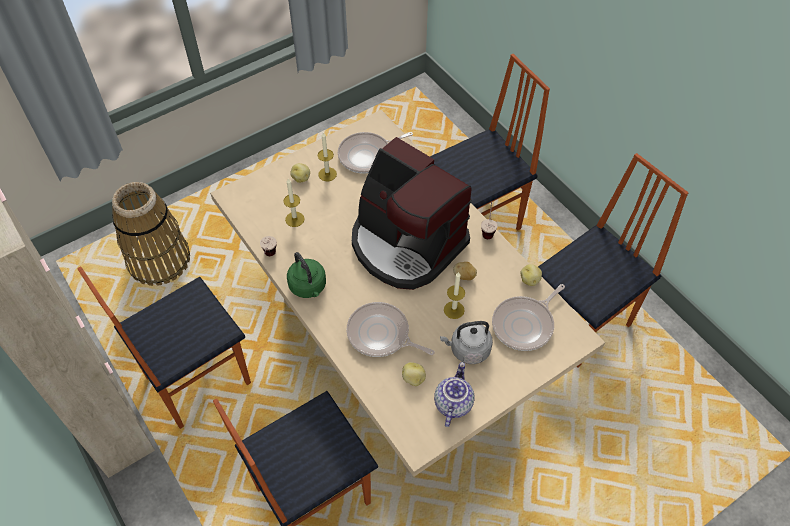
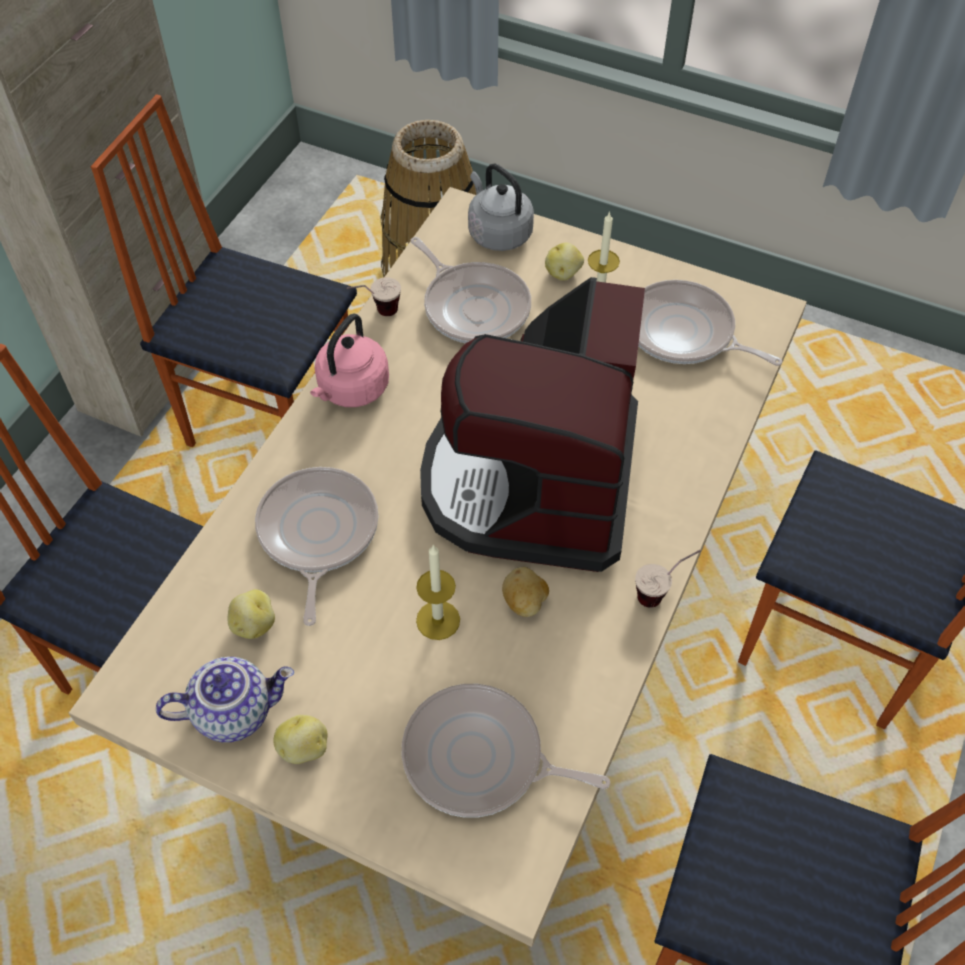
camera: 60 degrees right, 0 degrees up
candle [283,179,305,227] -> frying pan [410,237,531,343]
green kettle [287,252,326,298] -> pink kettle [310,314,389,407]
grey kettle [440,321,493,364] -> grey kettle moved to [468,164,534,251]
potato [520,264,542,286] -> potato moved to [274,715,327,764]

